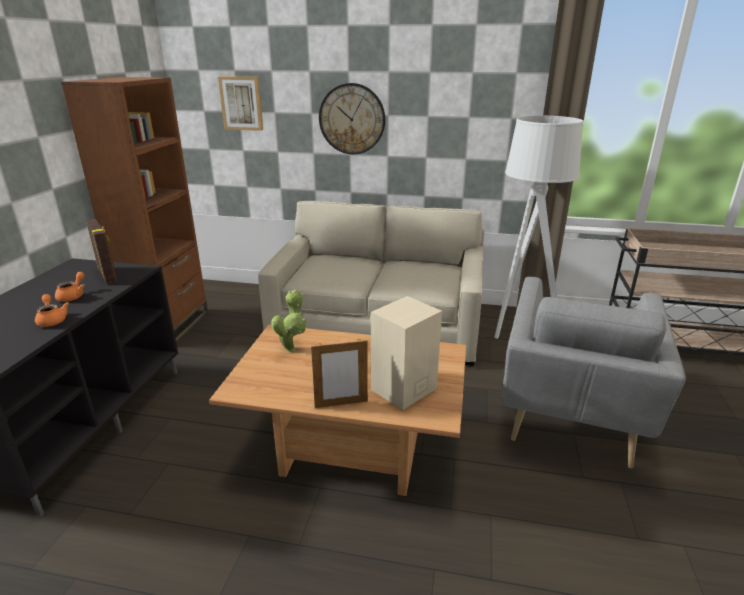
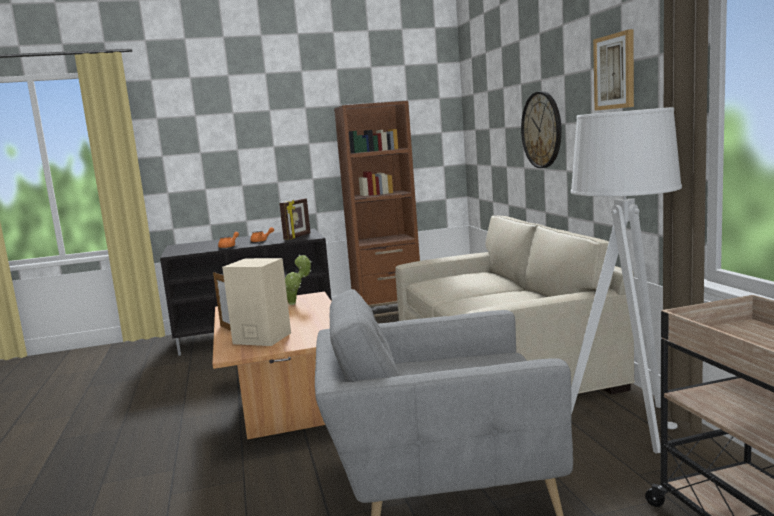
camera: 65 degrees right, 15 degrees down
picture [218,76,263,131] -> picture moved to [593,29,634,111]

